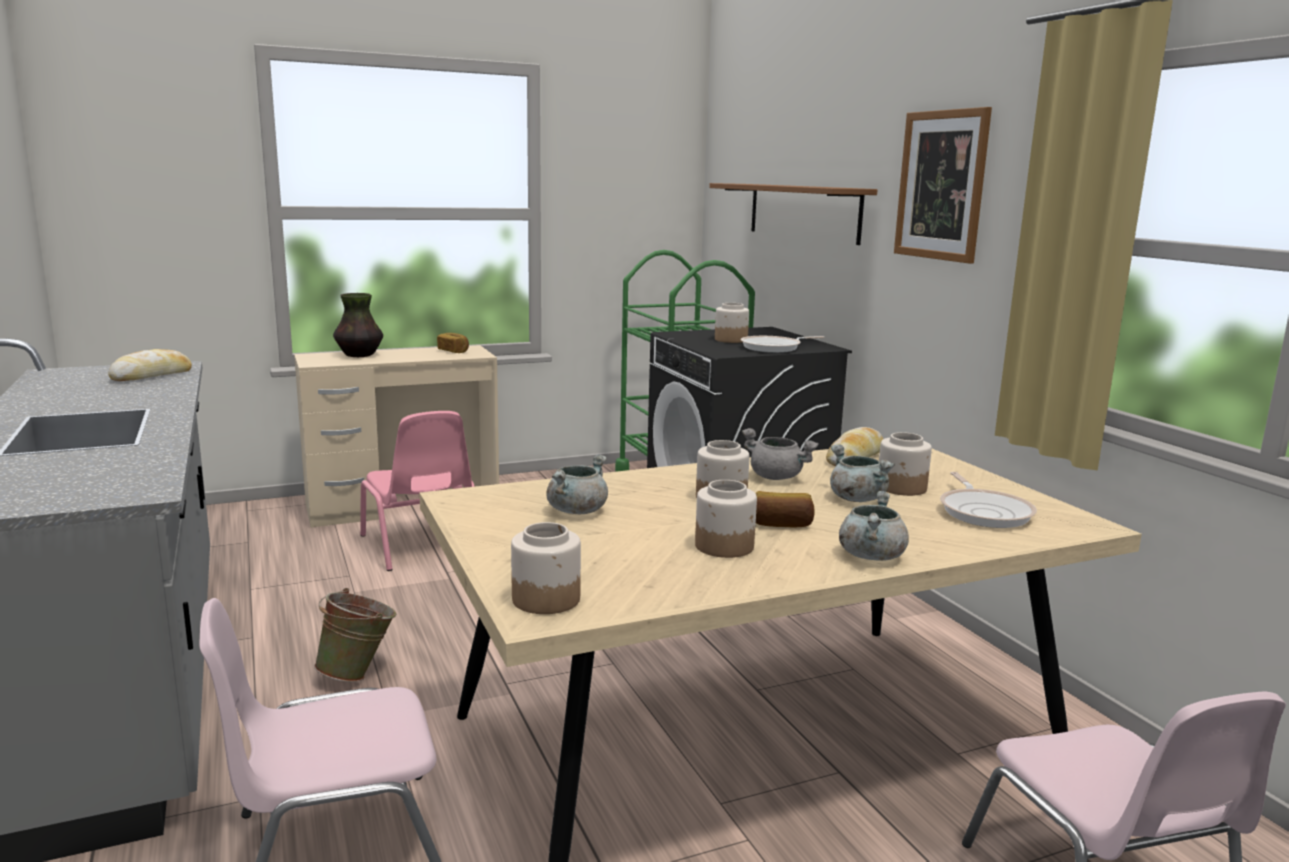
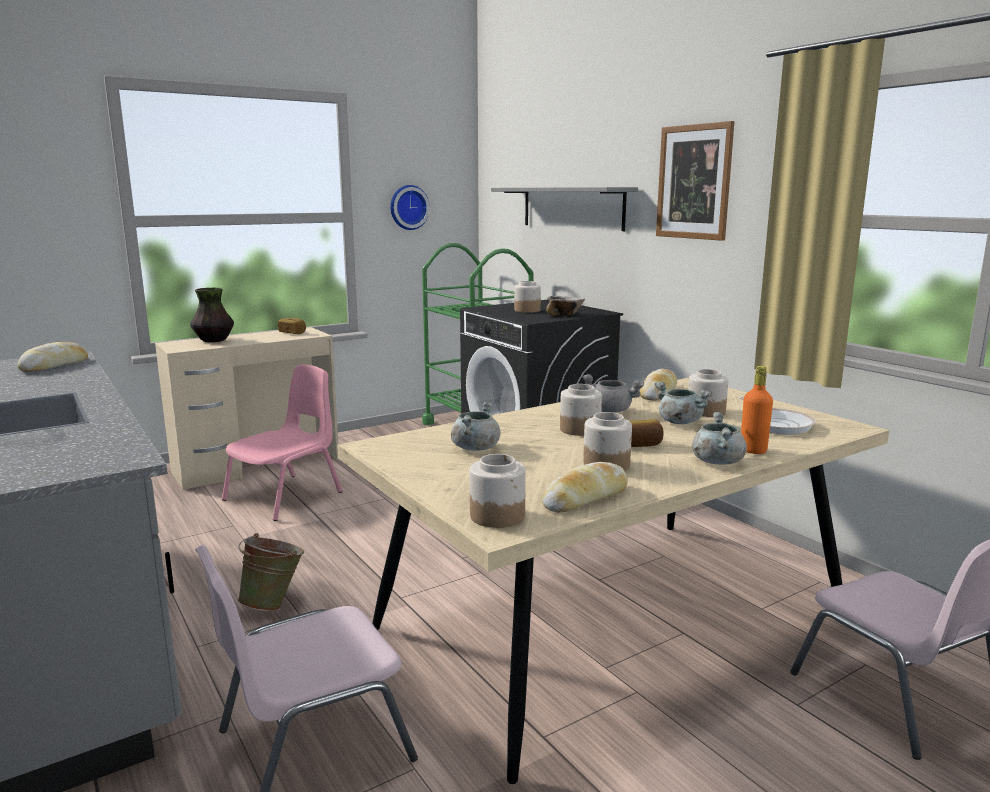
camera: 10 degrees left, 0 degrees up
pink chair [360,411,475,571] -> pink chair turned 105 degrees counterclockwise [222,364,342,521]
brown shelf [709,183,877,245] -> grey shelf [491,187,638,231]
frying pan [741,336,824,353] -> bowl [546,296,585,316]
none -> wall clock [390,185,430,230]
none -> bread [542,462,628,513]
none -> orange bottle [741,366,773,454]

